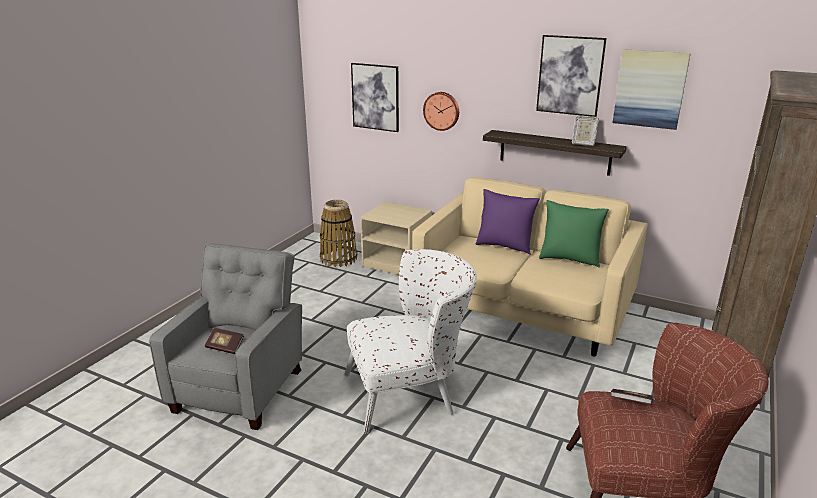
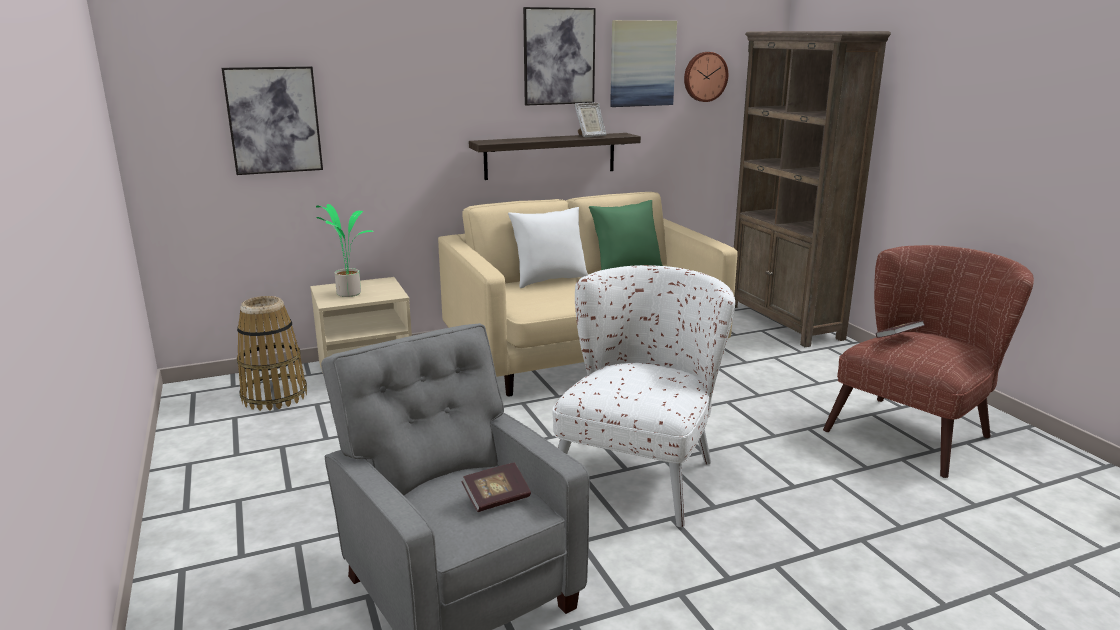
camera: 50 degrees left, 5 degrees down
wall clock [423,92,459,131] -> wall clock moved to [684,52,728,102]
purple pillow [476,189,539,255] -> white pillow [508,207,588,288]
none -> potted plant [316,204,374,297]

